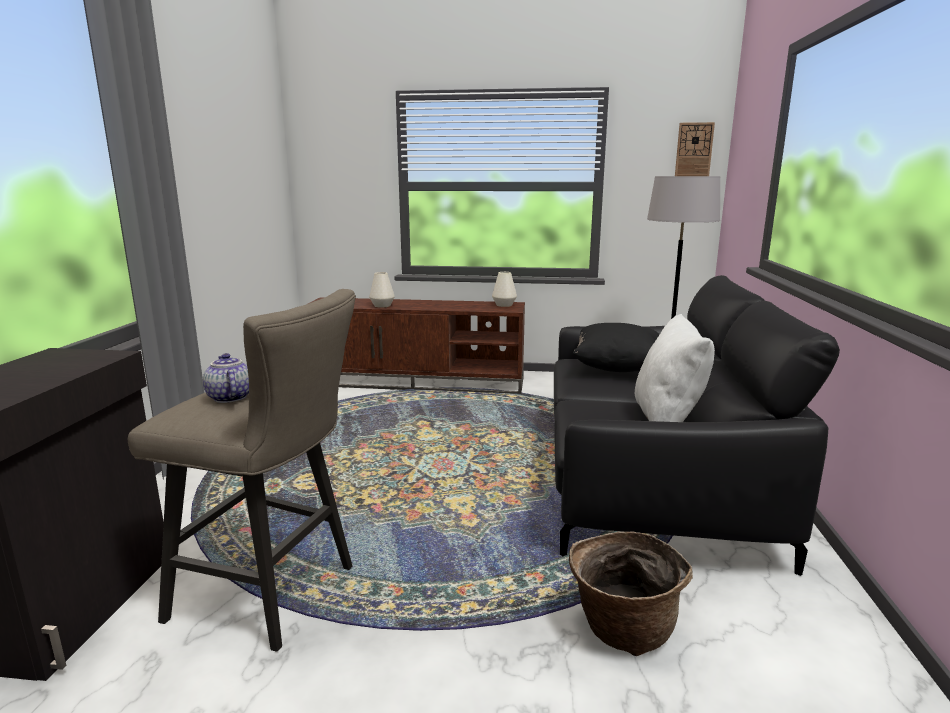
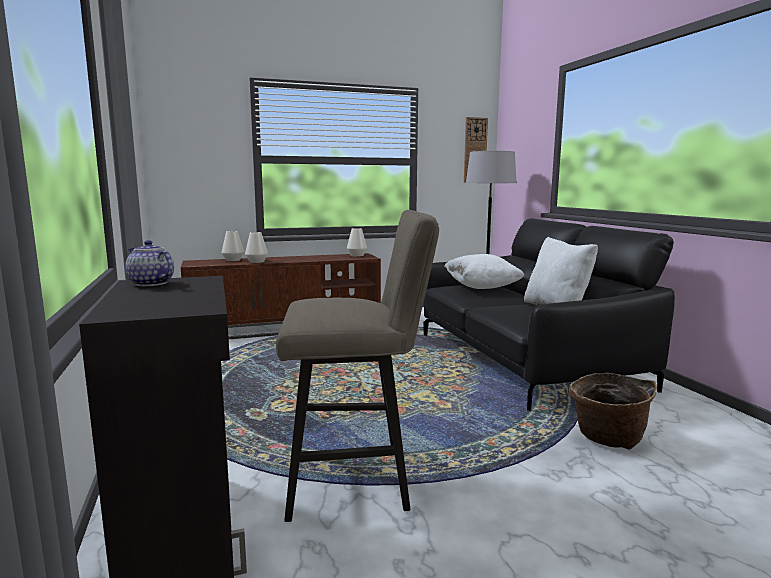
camera: 25 degrees left, 5 degrees down
teapot [203,353,249,403] -> teapot moved to [126,240,174,286]
black pillow [573,323,659,372] -> white pillow [444,254,524,289]
none -> white vase [222,231,244,261]

